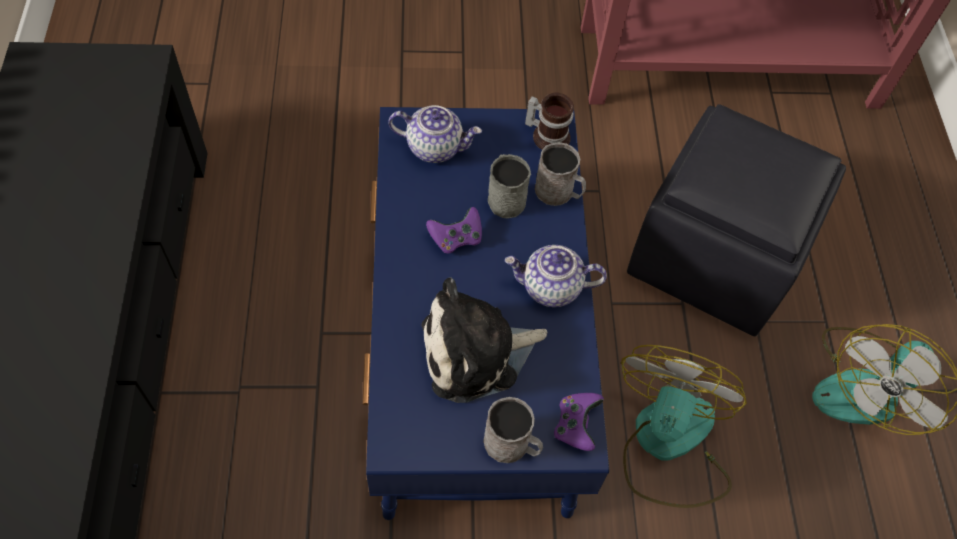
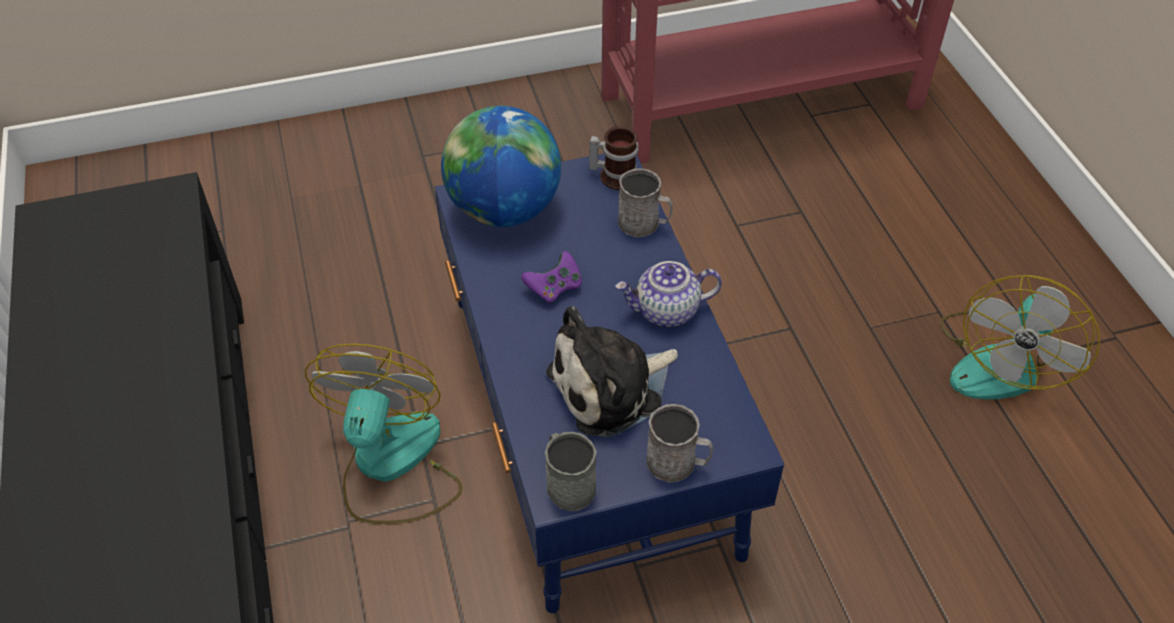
camera: 10 degrees left, 10 degrees down
teapot [388,105,482,163] -> globe [441,106,561,227]
grey mug [488,154,531,218] -> grey mug moved to [545,432,597,511]
purple game controller [554,393,604,451] -> none
fan [621,345,747,508] -> fan moved to [305,344,463,524]
black ottoman [627,104,846,336] -> none

